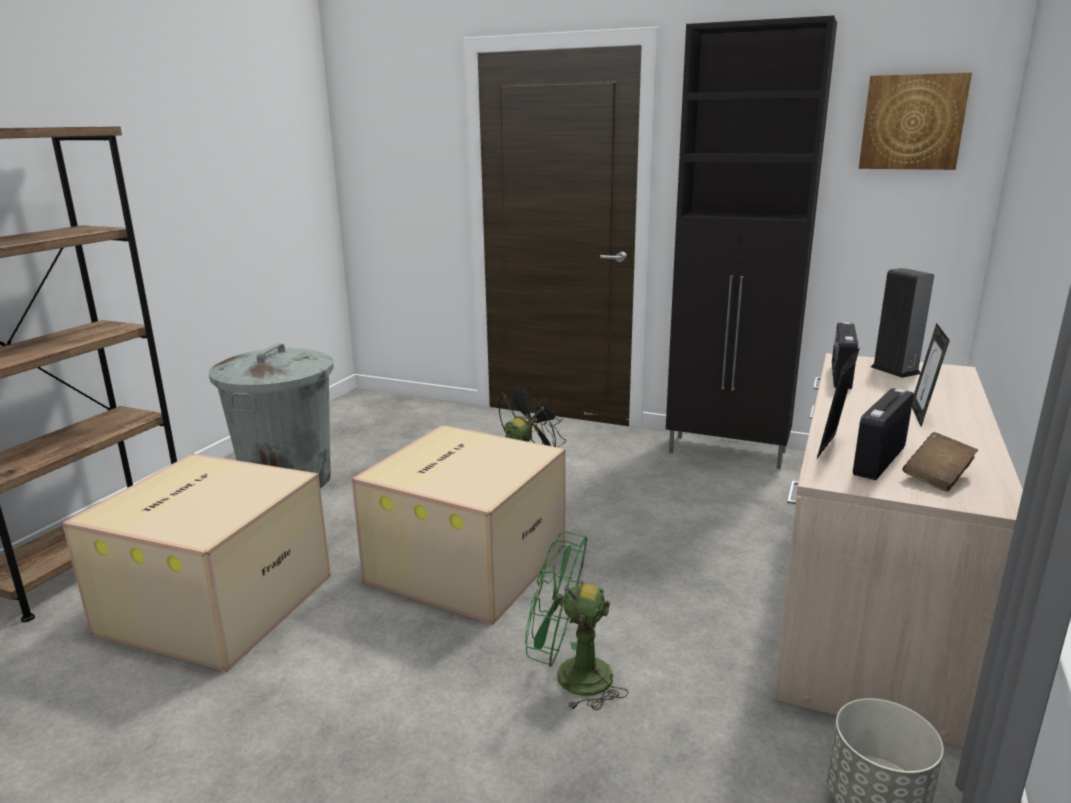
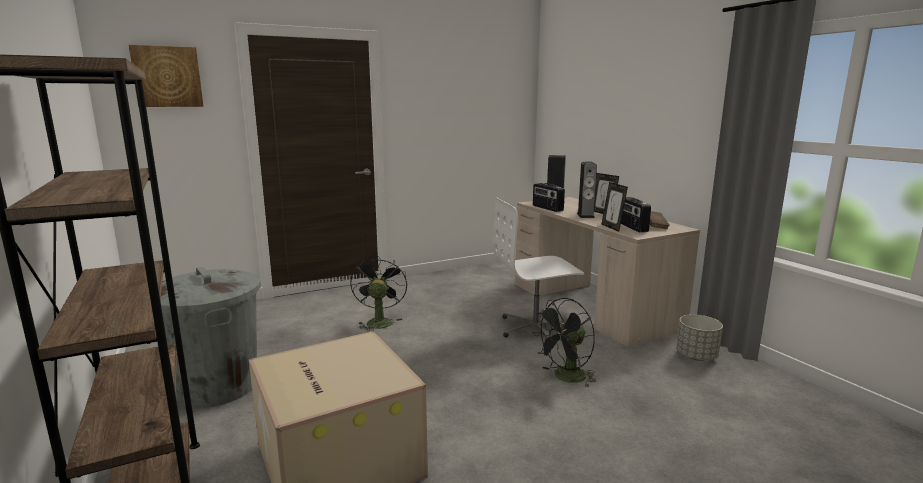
camera: 50 degrees left, 5 degrees down
cardboard box [352,425,566,625] -> none
green fan [525,531,628,711] -> black fan [532,298,596,388]
black cabinet [666,15,837,469] -> none
picture [859,72,972,170] -> picture moved to [129,45,204,107]
none -> white office chair [493,197,584,338]
none -> speaker [577,162,597,218]

